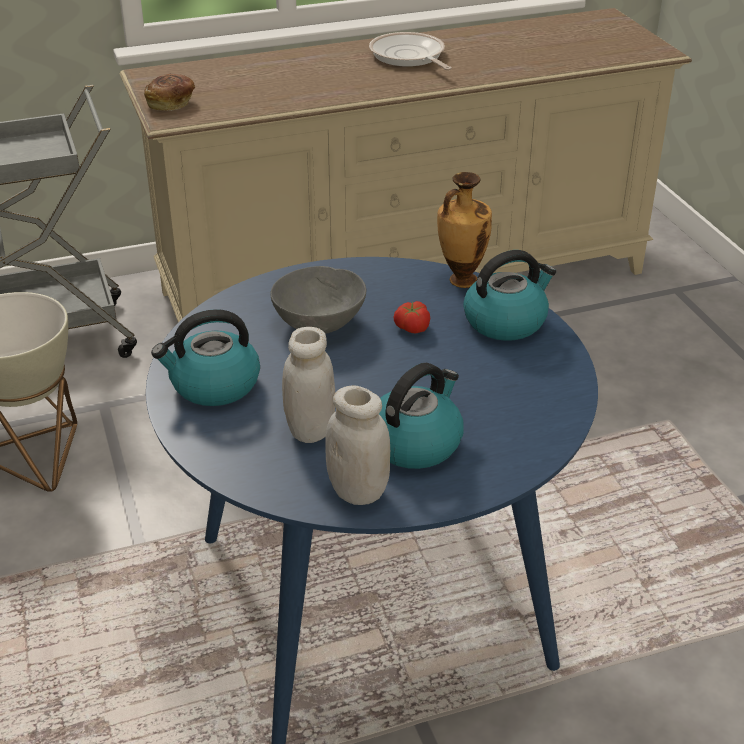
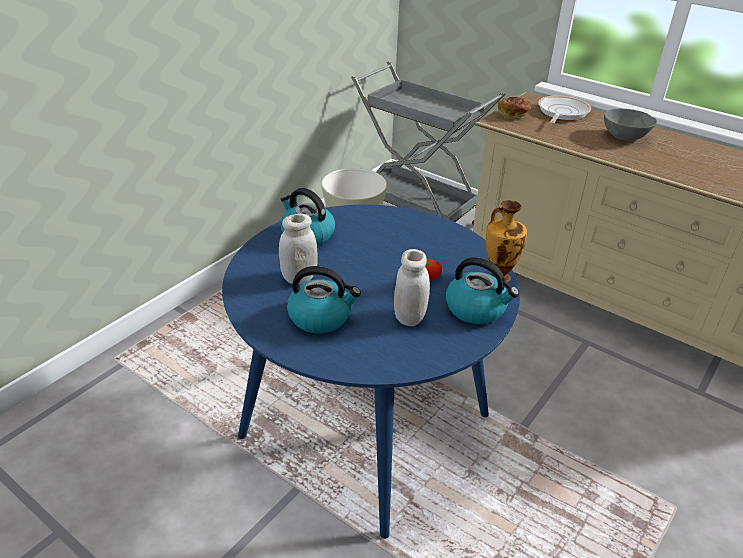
camera: 55 degrees right, 0 degrees up
grey bowl [270,266,366,334] -> grey bowl moved to [604,109,657,141]
white jar [325,385,390,505] -> white jar moved to [394,249,430,326]
frying pan [369,32,452,70] -> frying pan moved to [538,96,591,123]

